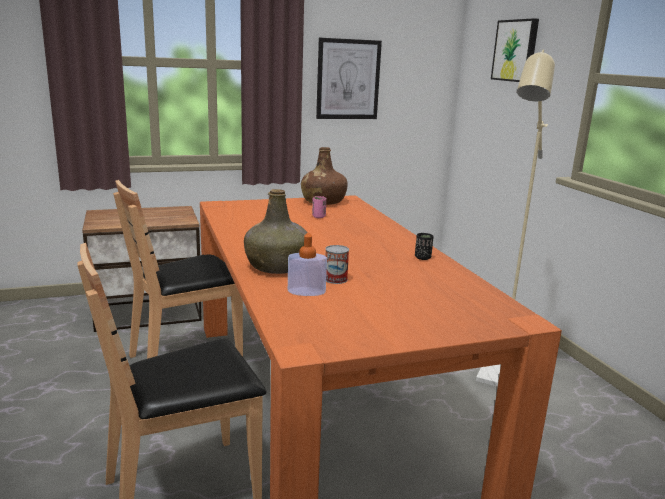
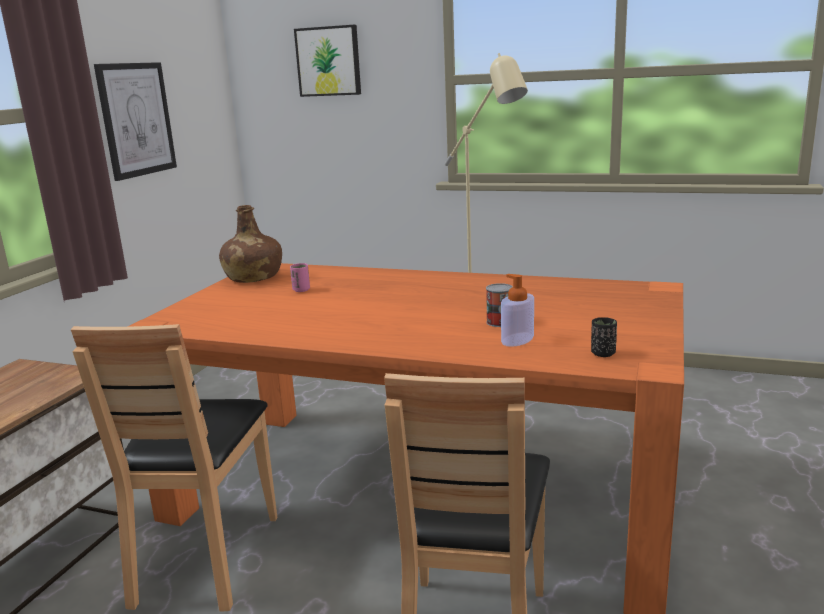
camera: 50 degrees left, 0 degrees up
green bottle [244,189,307,274] -> none
black cup [415,233,434,260] -> black cup moved to [591,317,617,357]

